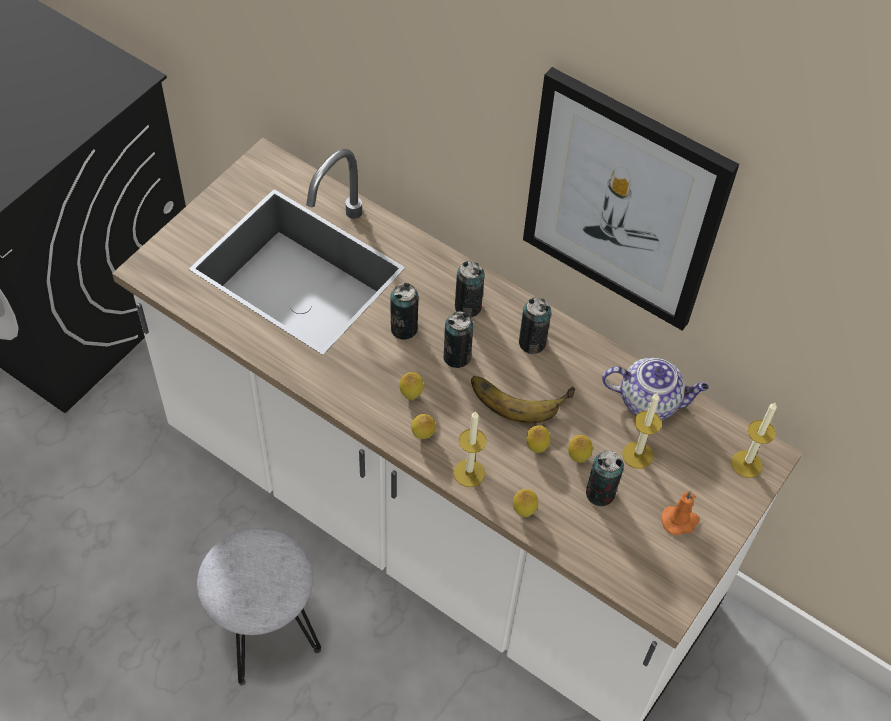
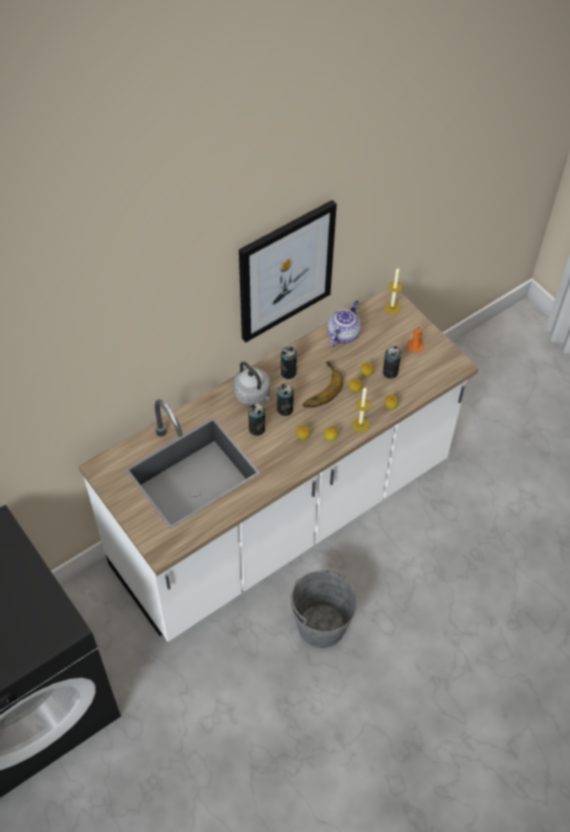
camera: 70 degrees left, 0 degrees up
grey stool [197,528,321,685] -> grey bucket [290,570,358,648]
can [455,261,485,318] -> grey kettle [233,362,270,405]
candle [622,392,662,469] -> none

